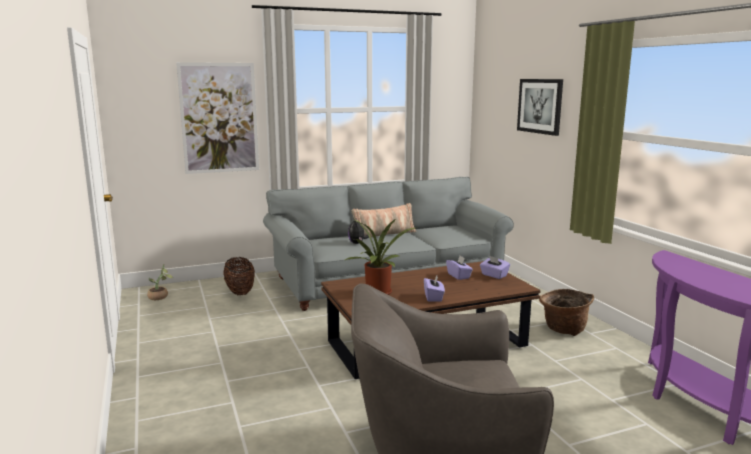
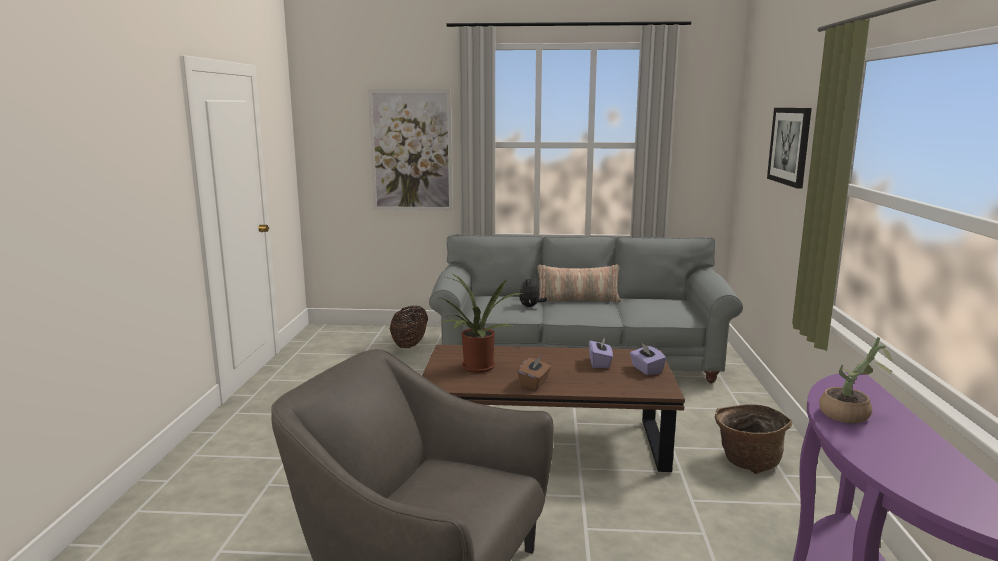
camera: 25 degrees right, 0 degrees up
potted plant [147,264,173,300] -> potted plant moved to [819,337,893,423]
purple tissue box [424,276,445,301] -> brown tissue box [518,355,551,390]

